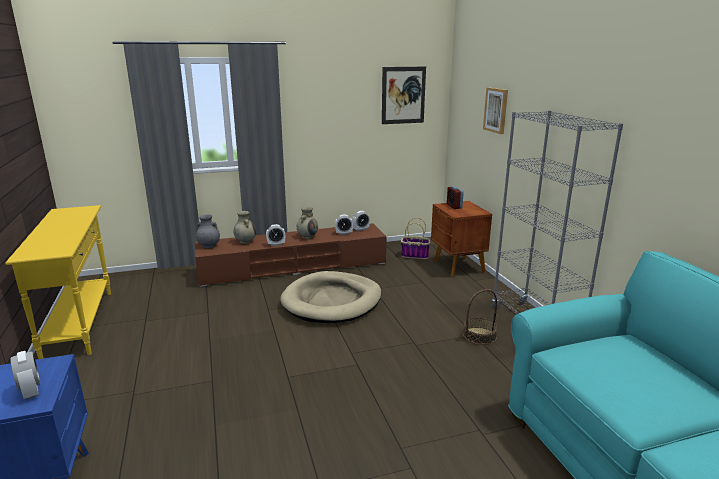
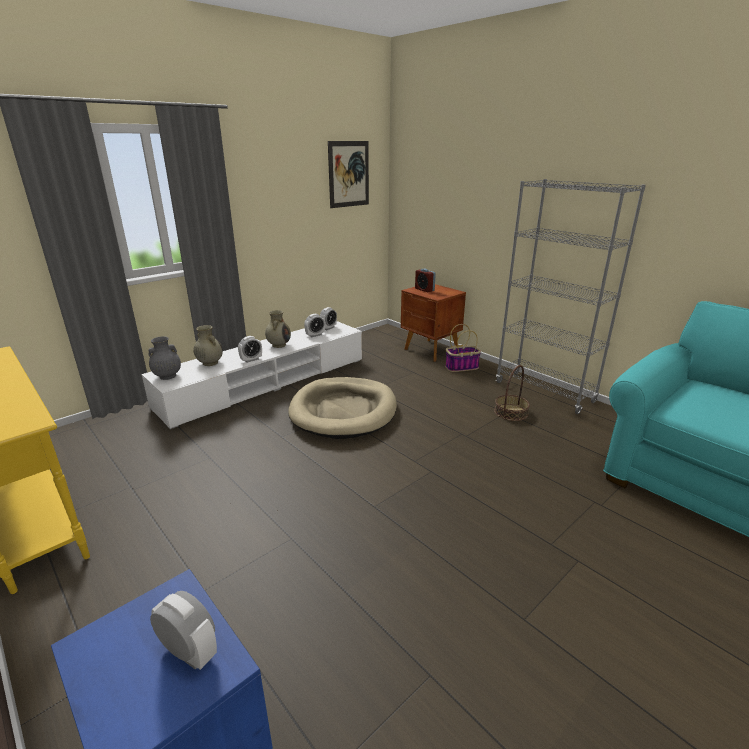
camera: 25 degrees left, 5 degrees up
brown tv stand [195,223,386,287] -> white tv stand [142,321,362,429]
basket [401,218,430,259] -> basket moved to [445,324,481,372]
picture [483,87,508,134] -> none

